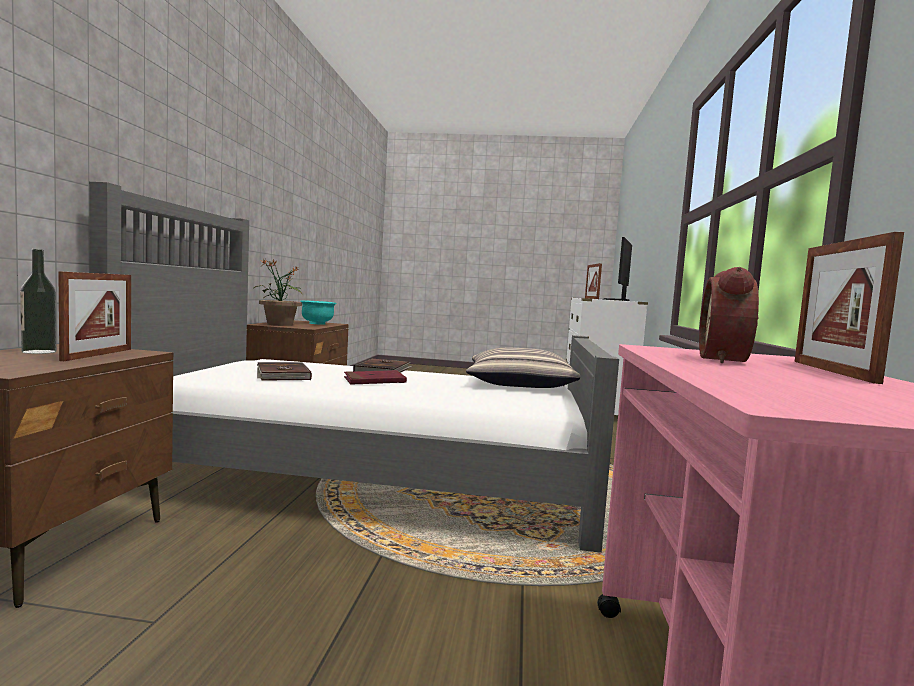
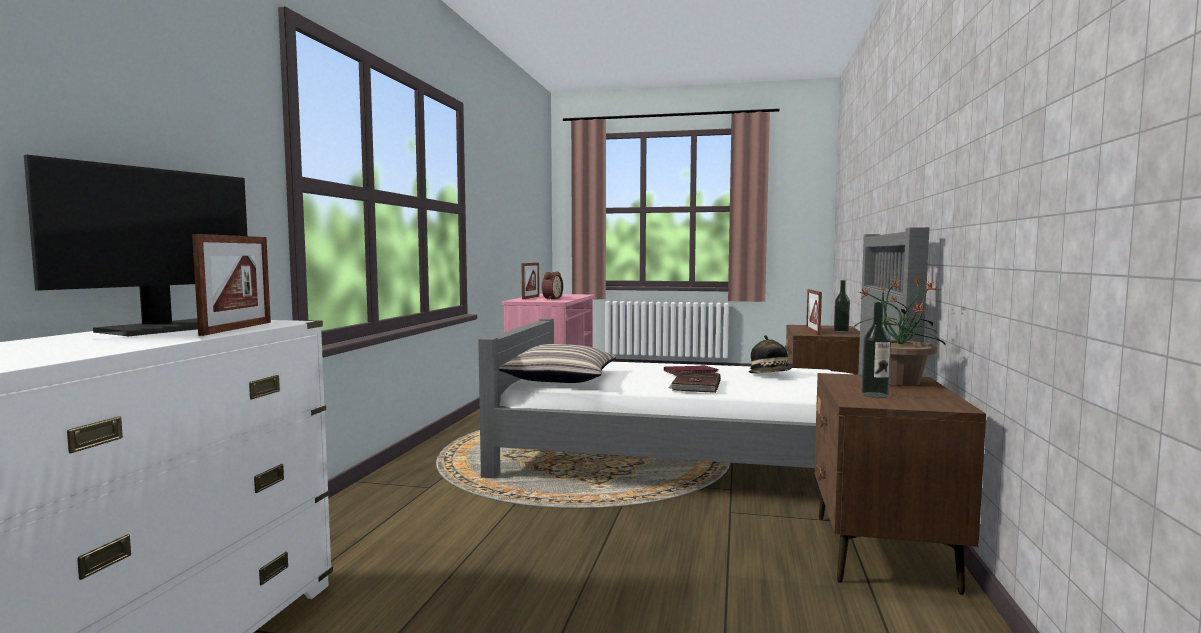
camera: 175 degrees left, 0 degrees up
brown book [257,362,312,381] -> hat [748,335,794,373]
turquoise bowl [301,300,337,325] -> bottle [861,302,891,398]

